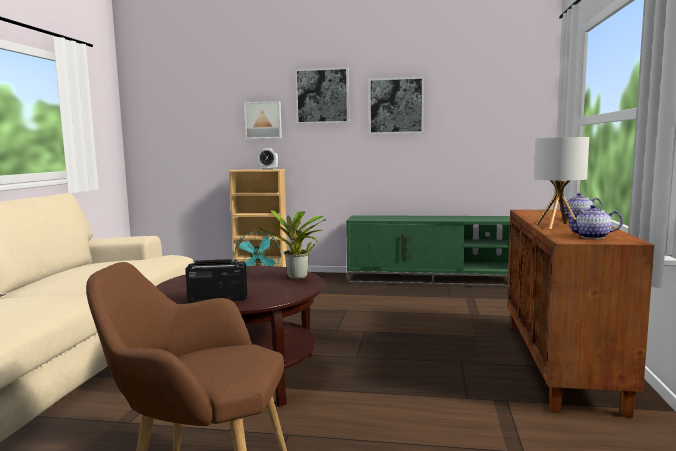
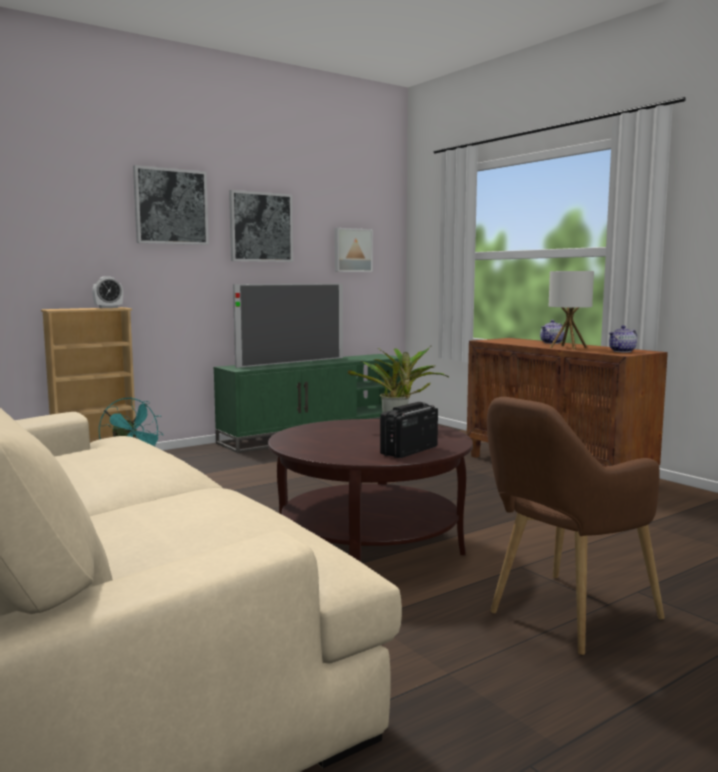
camera: 45 degrees left, 0 degrees up
picture [244,101,282,139] -> picture moved to [335,228,373,272]
none -> television [233,283,343,368]

